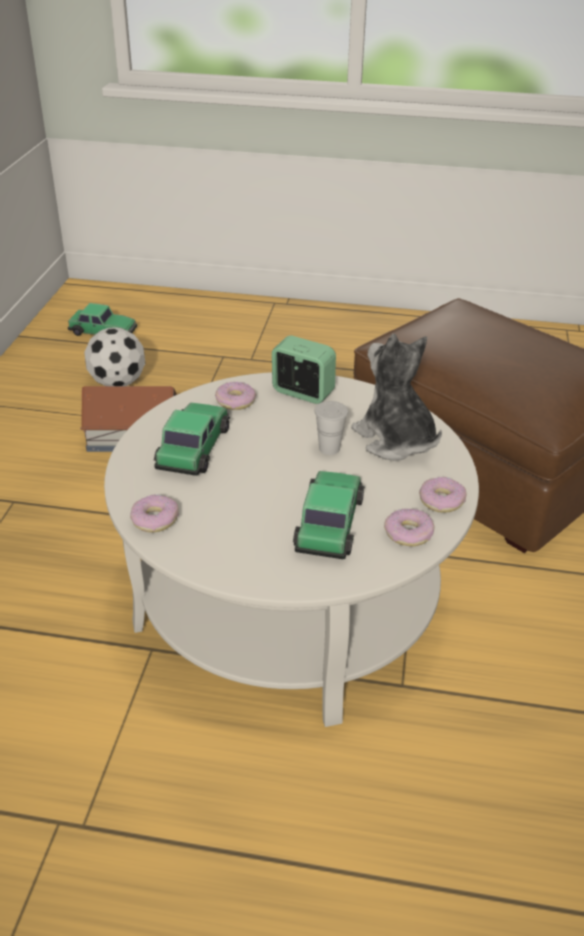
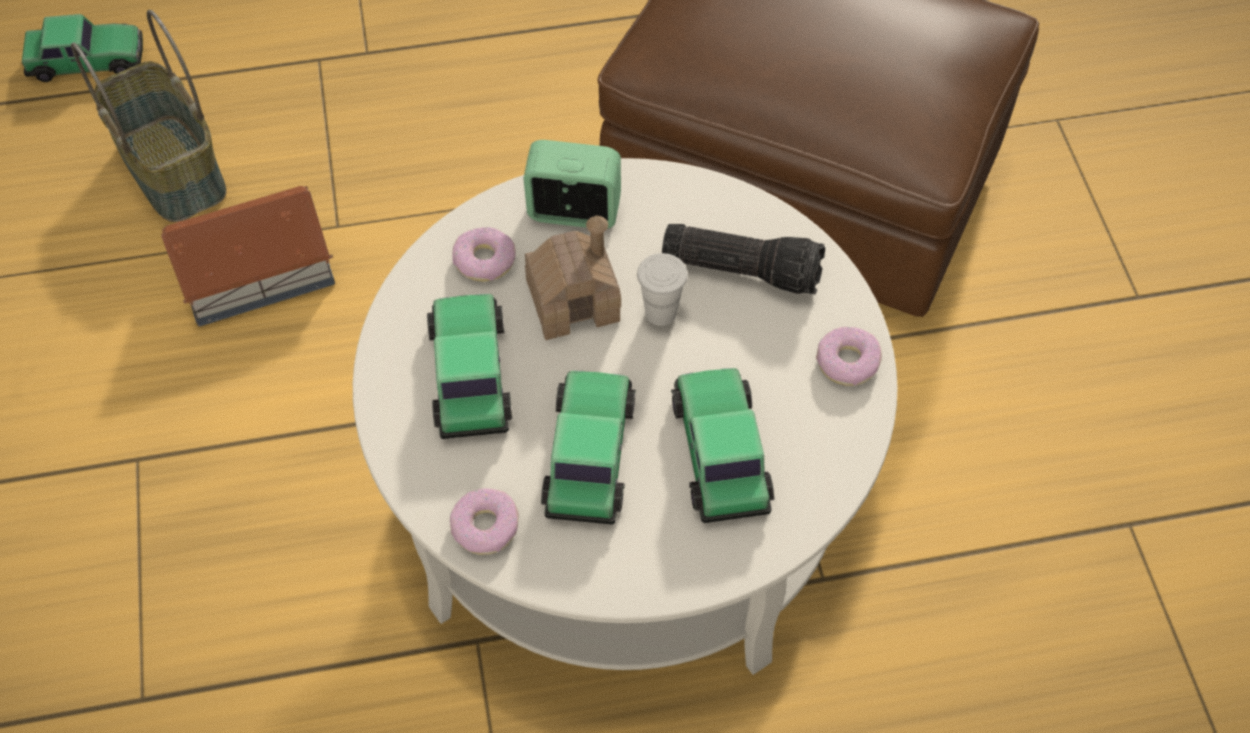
camera: 20 degrees left, 20 degrees up
football [84,327,145,386] -> basket [71,10,227,222]
plush toy [351,334,442,460] -> flashlight [662,224,825,294]
donut [384,508,434,547] -> none
none -> toy house [525,215,621,340]
none -> toy car [541,371,636,525]

